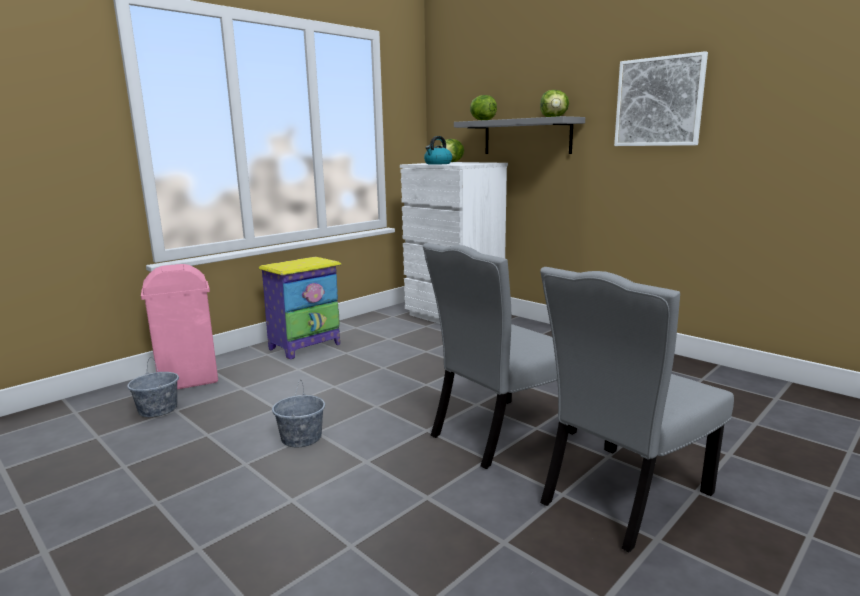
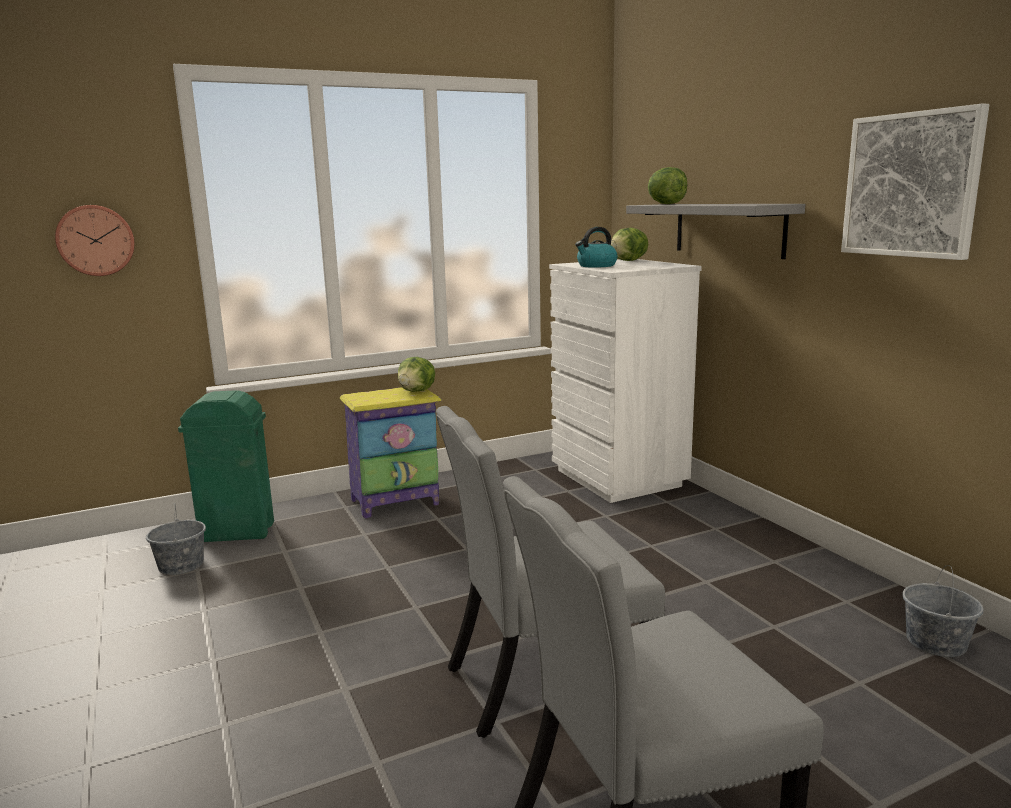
camera: 20 degrees right, 0 degrees up
pink trash can [141,264,218,389] -> green trash can [178,390,274,542]
grey bucket [272,380,325,447] -> grey bucket moved to [902,565,984,657]
lettuce [540,90,569,117] -> lettuce moved to [398,357,435,392]
none -> wall clock [55,205,135,276]

